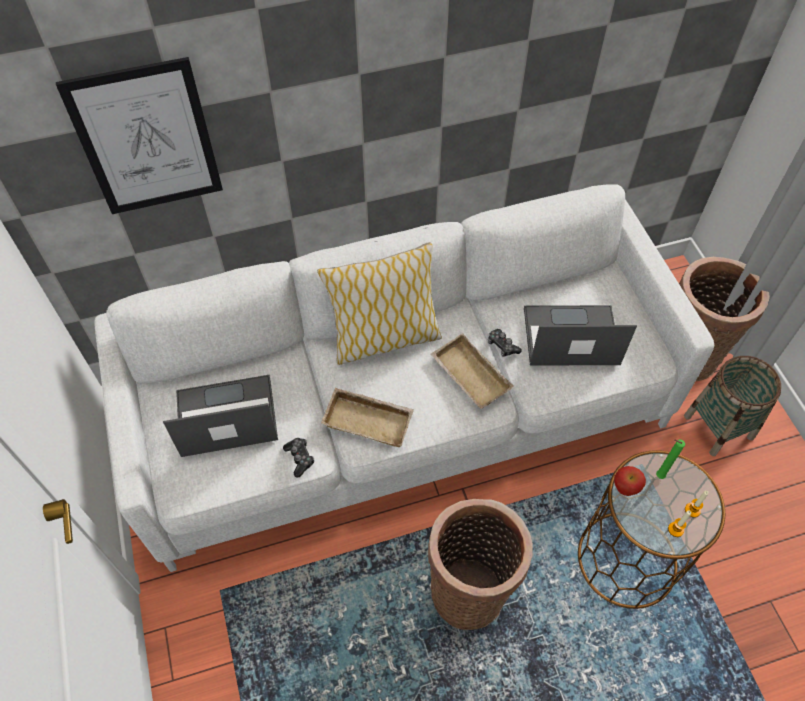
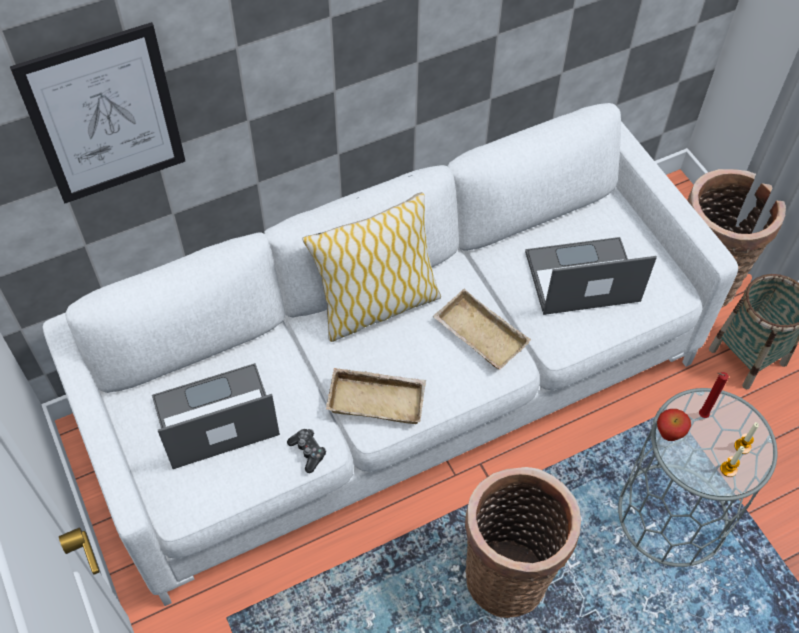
camera: 10 degrees left, 0 degrees up
game controller [488,329,522,357] -> none
brown side table [578,450,725,609] -> grey side table [618,388,777,567]
green candle [656,440,685,479] -> red candle [699,372,729,418]

